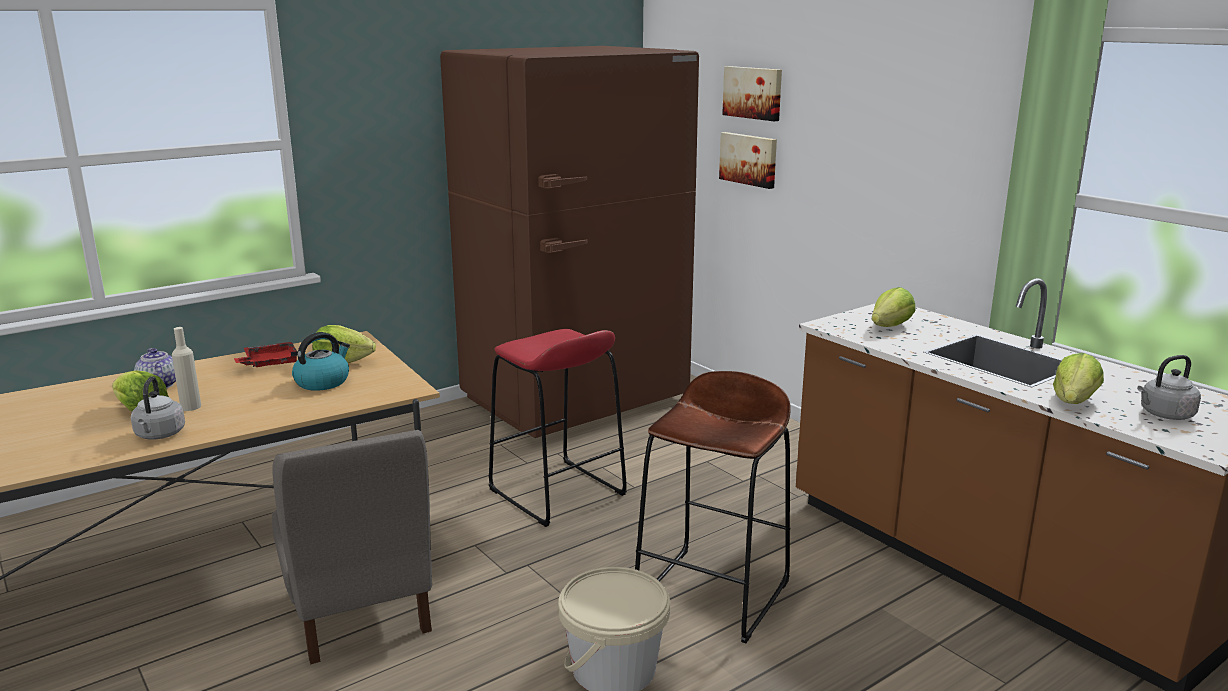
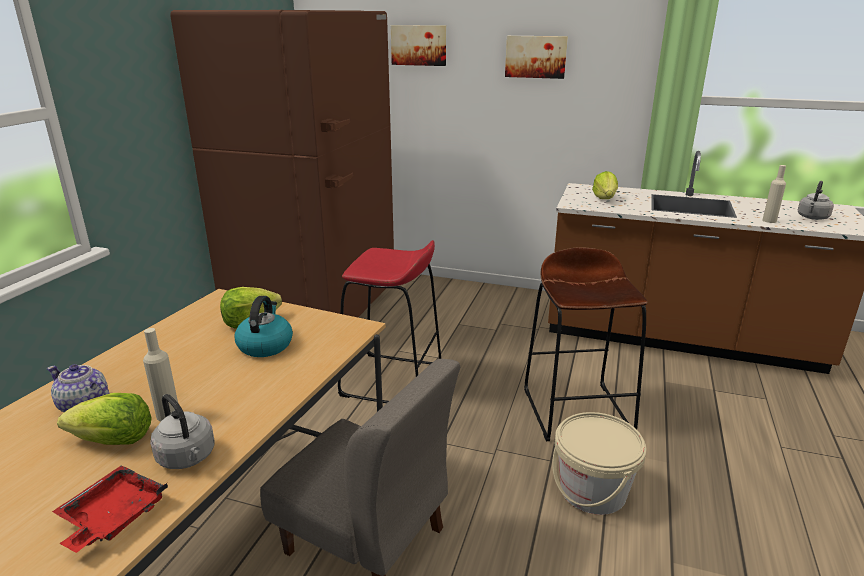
camera: 35 degrees left, 5 degrees up
red tray [234,342,298,367] -> red tray moved to [52,465,168,553]
picture [719,132,777,189] -> picture moved to [505,36,568,79]
lettuce [1053,353,1104,404] -> beige bottle [763,165,786,223]

